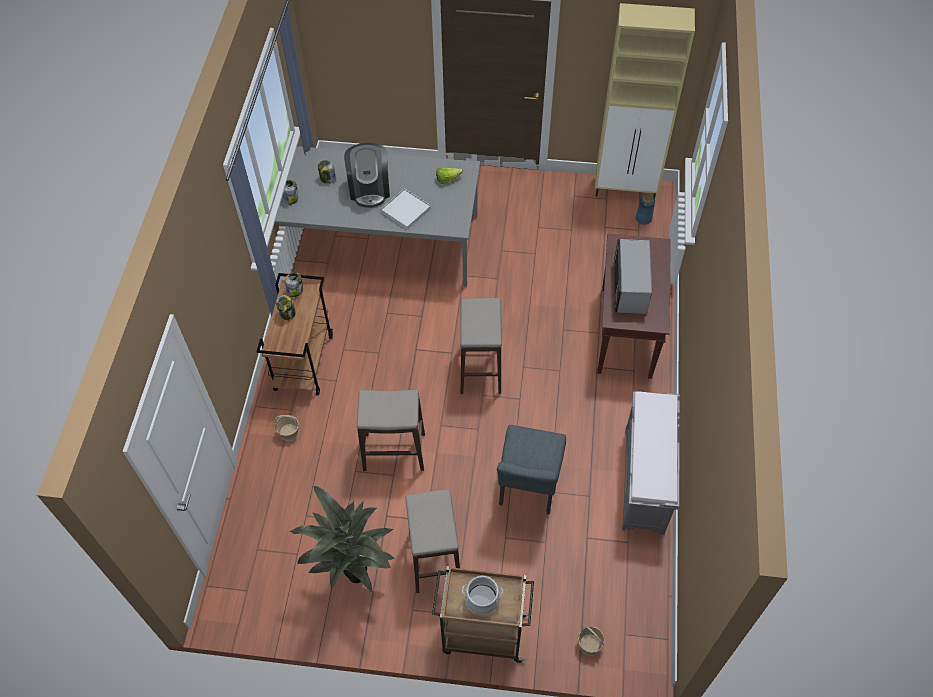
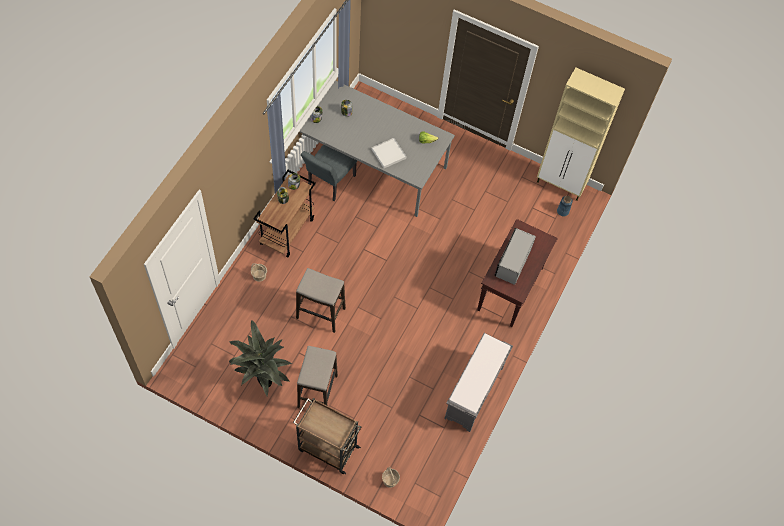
camera: 15 degrees right, 5 degrees up
coffee machine [344,143,390,208] -> none
stool [460,298,502,394] -> none
cooking pot [462,576,503,615] -> none
grey chair [497,425,566,514] -> grey chair moved to [301,145,357,201]

